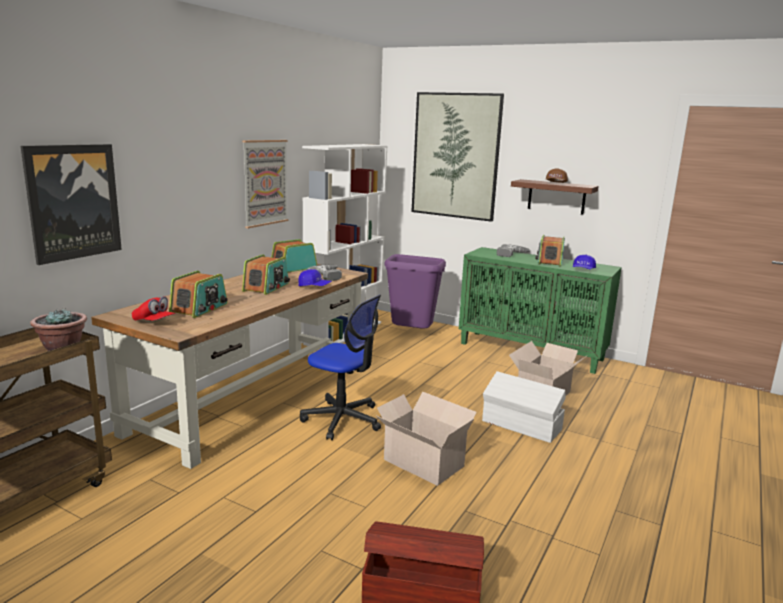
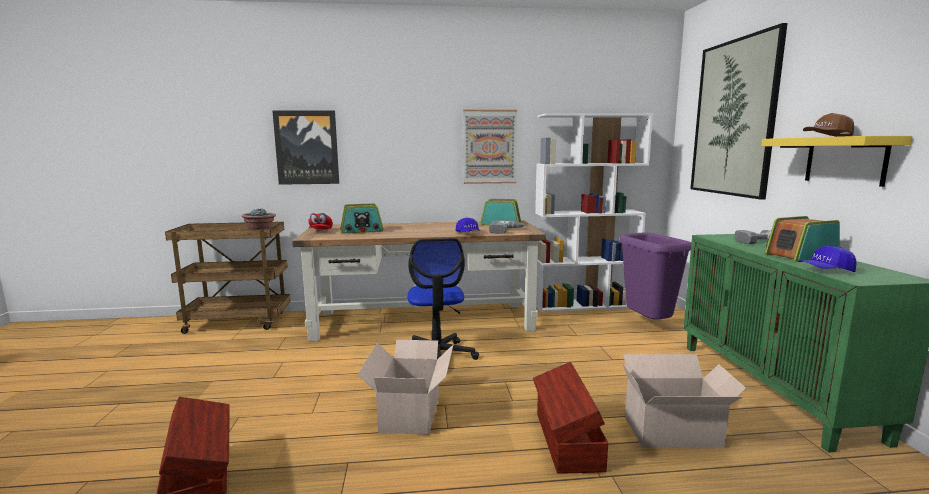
camera: 55 degrees right, 5 degrees down
radio [242,254,290,295] -> none
white storage box [482,371,566,443] -> brown storage box [533,362,608,474]
brown shelf [511,179,599,215] -> yellow shelf [761,136,912,187]

